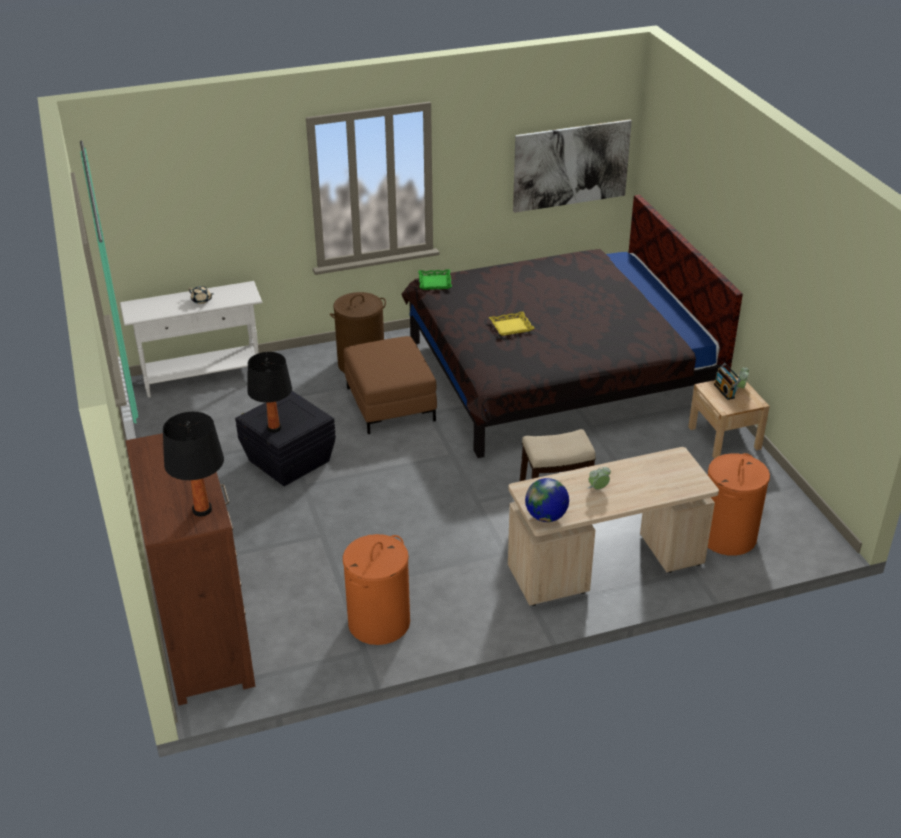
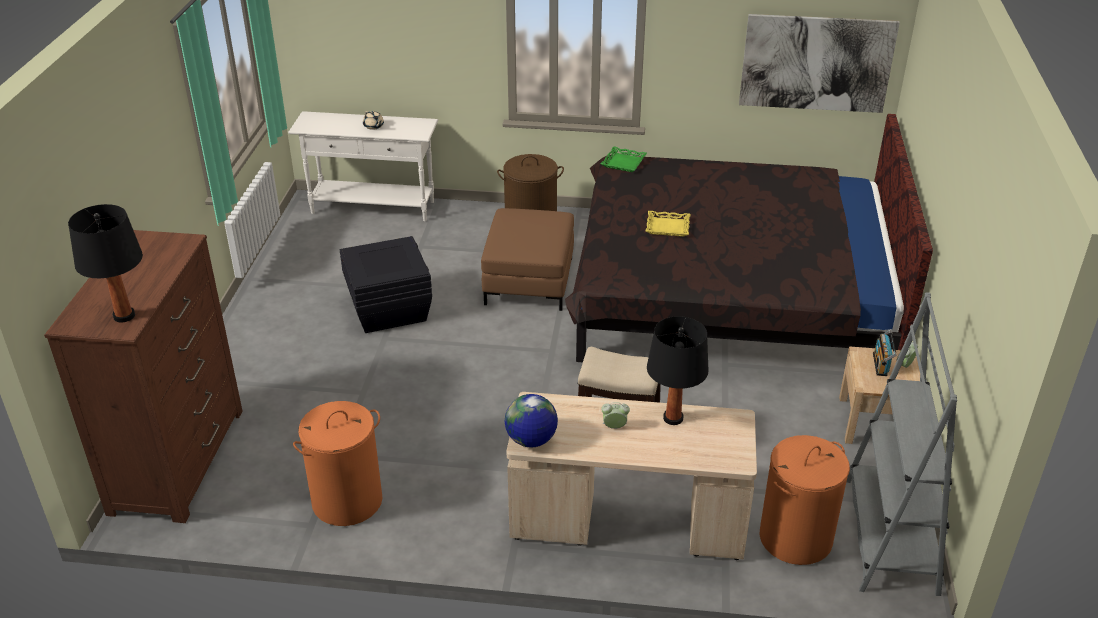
camera: 25 degrees right, 0 degrees up
black table lamp [247,352,292,433] -> black table lamp moved to [647,316,709,425]
none -> grey bookcase [847,292,957,596]

